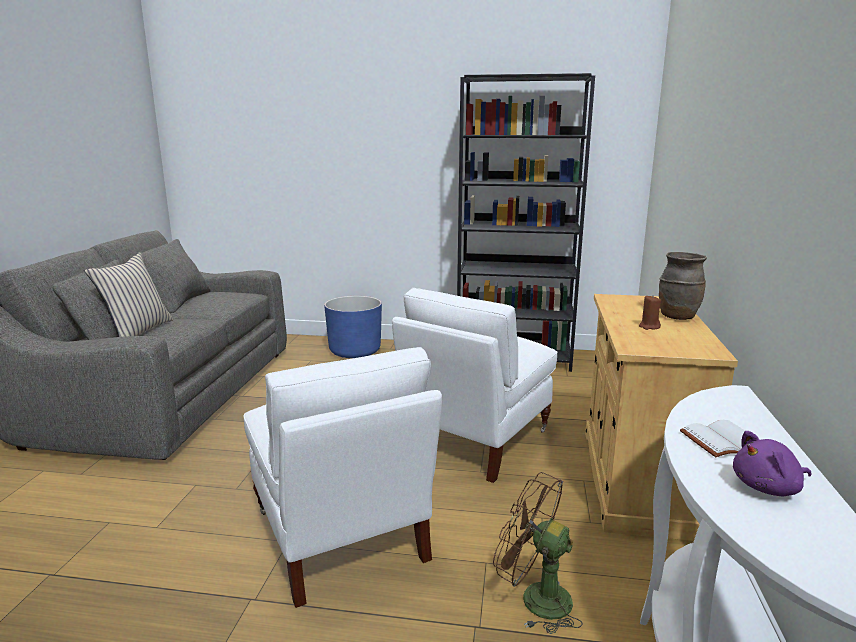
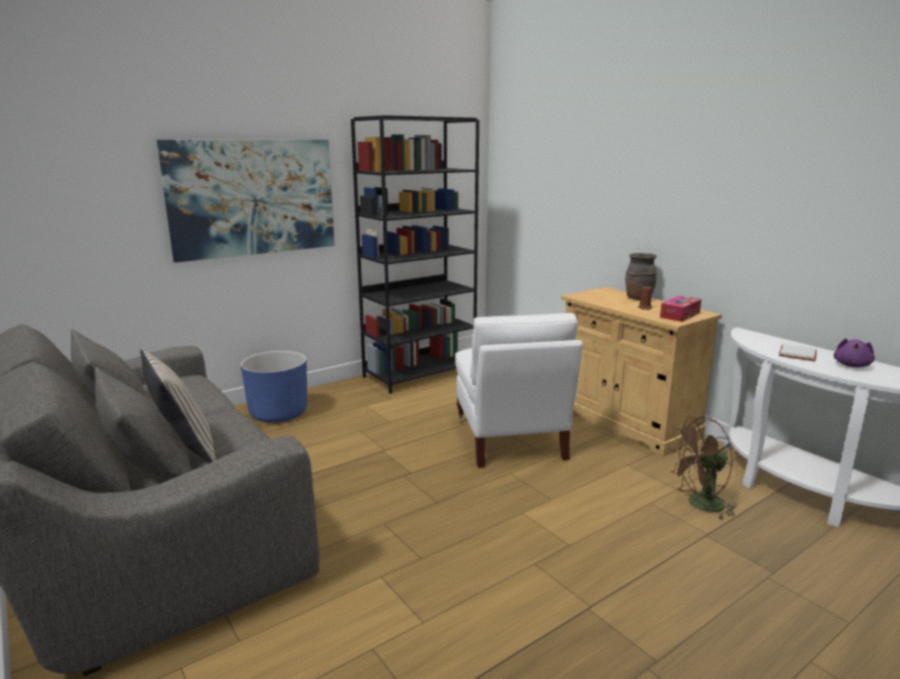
camera: 45 degrees left, 0 degrees up
white armchair [243,347,442,608] -> none
none -> picture [157,140,335,263]
none -> tissue box [660,296,701,322]

